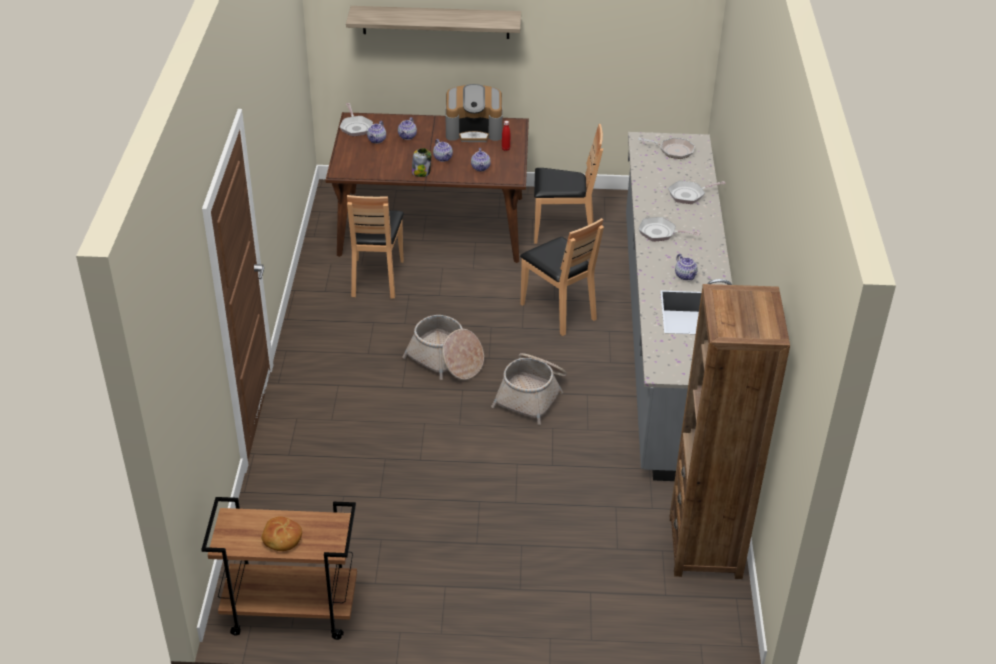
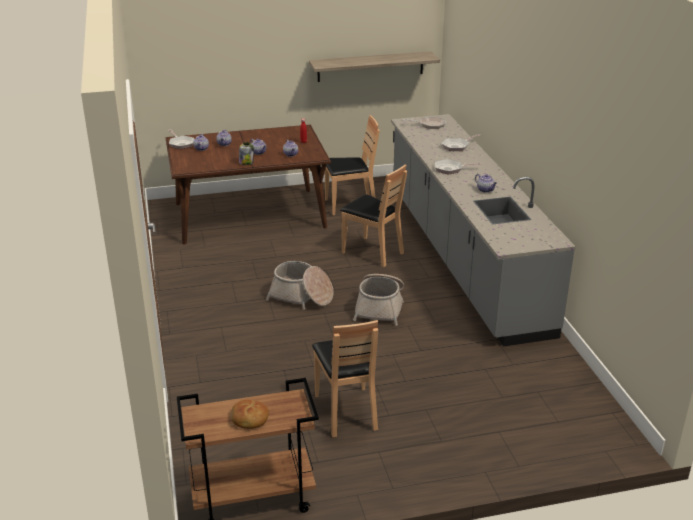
camera: 15 degrees left, 10 degrees down
shelf [346,6,521,39] -> shelf moved to [309,51,440,82]
brown chair [347,195,404,299] -> brown chair moved to [312,320,378,437]
coffee machine [446,84,502,142] -> none
brown bookcase [670,284,790,579] -> none

